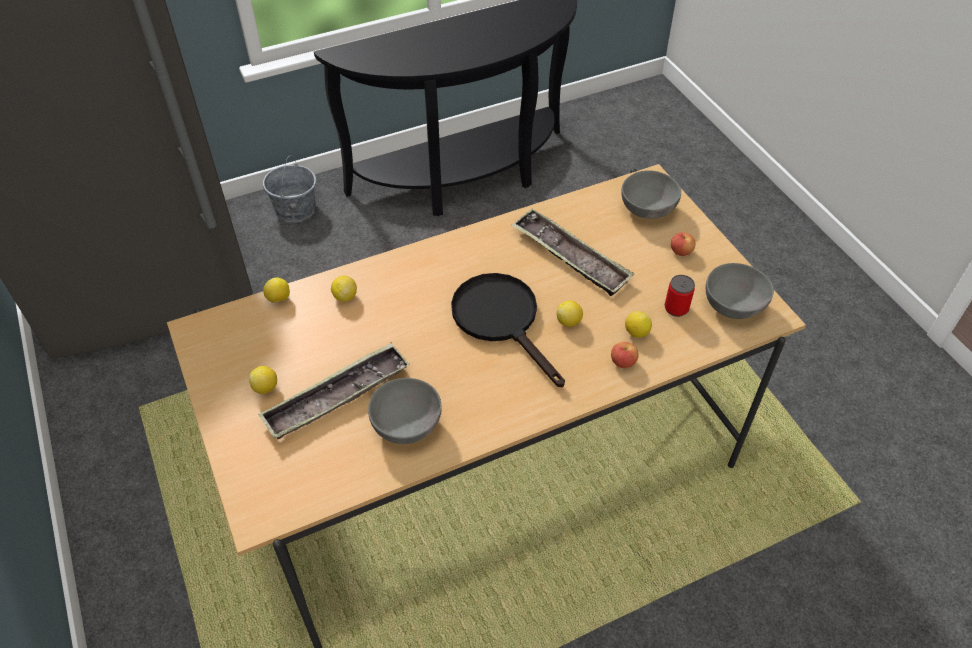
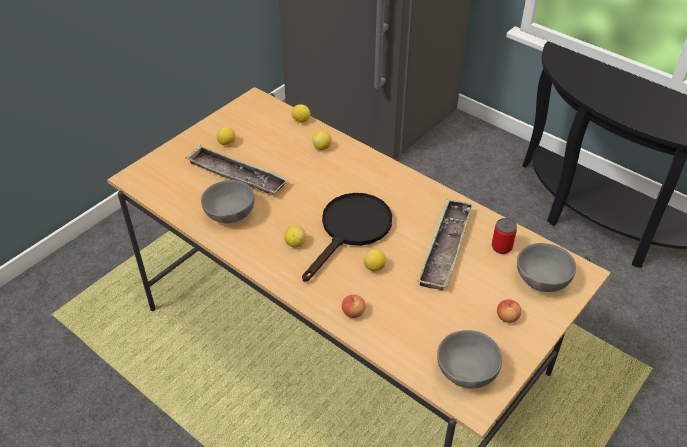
camera: 65 degrees right, 5 degrees down
grey bucket [263,155,316,221] -> none
lemon [625,311,652,338] -> lemon moved to [284,225,306,248]
can [665,275,695,317] -> can moved to [492,218,517,254]

